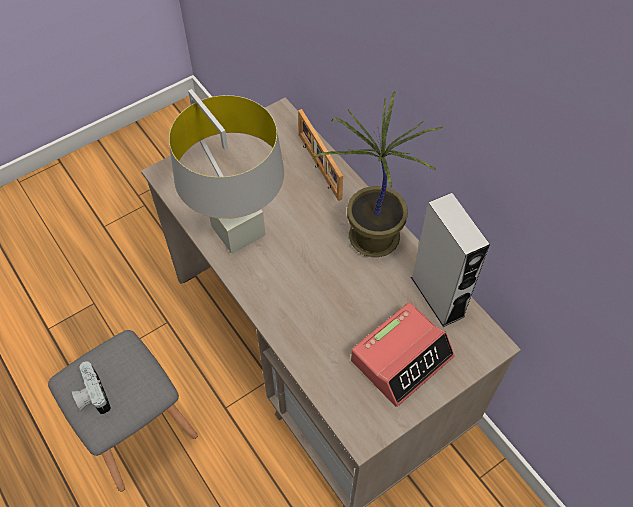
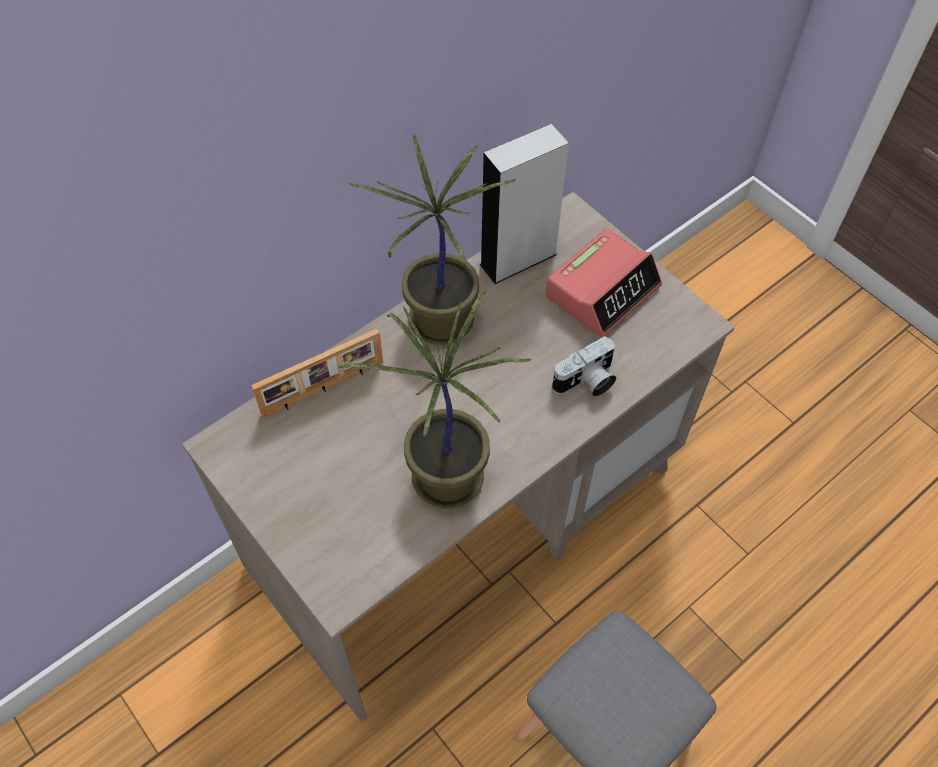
camera: 95 degrees left, 0 degrees up
camera [72,361,111,415] -> camera moved to [552,336,616,397]
grey table lamp [169,89,284,254] -> potted plant [337,291,531,508]
alarm clock [351,303,455,407] -> alarm clock turned 90 degrees clockwise [546,229,662,338]

